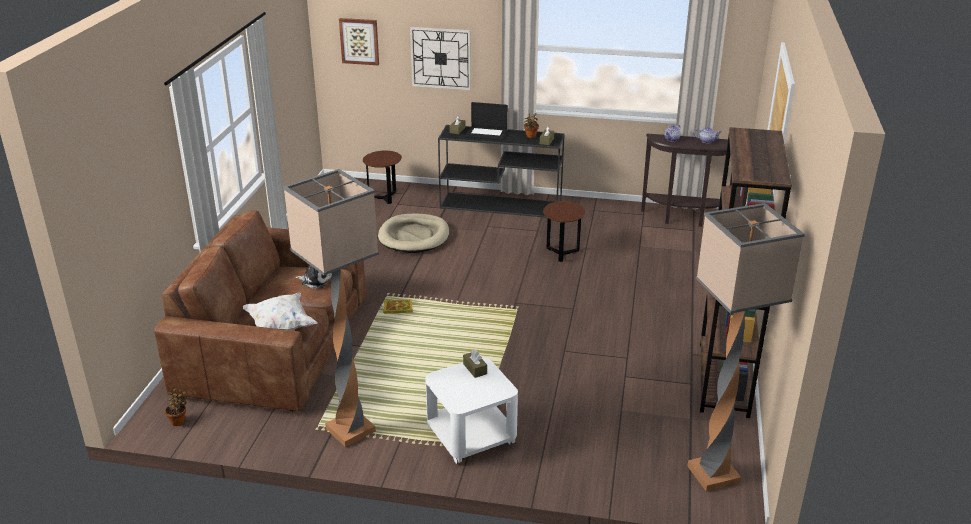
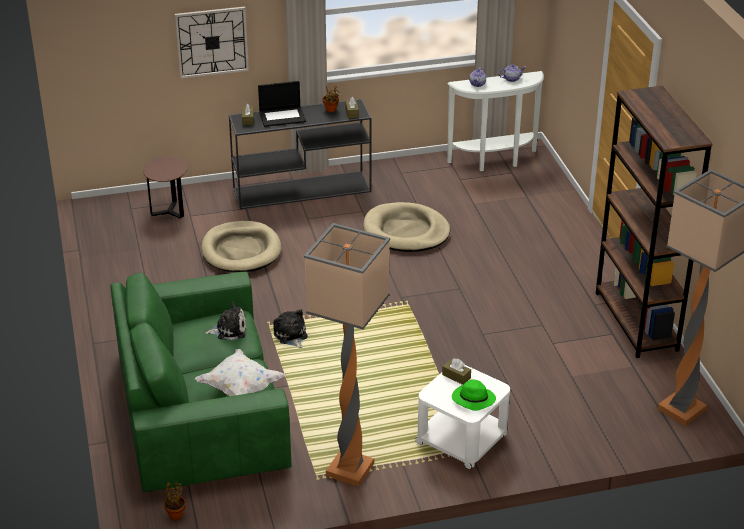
camera: 25 degrees left, 5 degrees up
brown sofa [154,210,366,411] -> green sofa [110,272,291,492]
picture [339,18,379,65] -> none
book [383,299,413,314] -> plush toy [273,309,308,348]
brown side table [543,201,585,262] -> beige dog bed [363,202,450,252]
brown console table [641,134,732,227] -> white console table [447,71,544,171]
none -> green hat [452,380,496,411]

